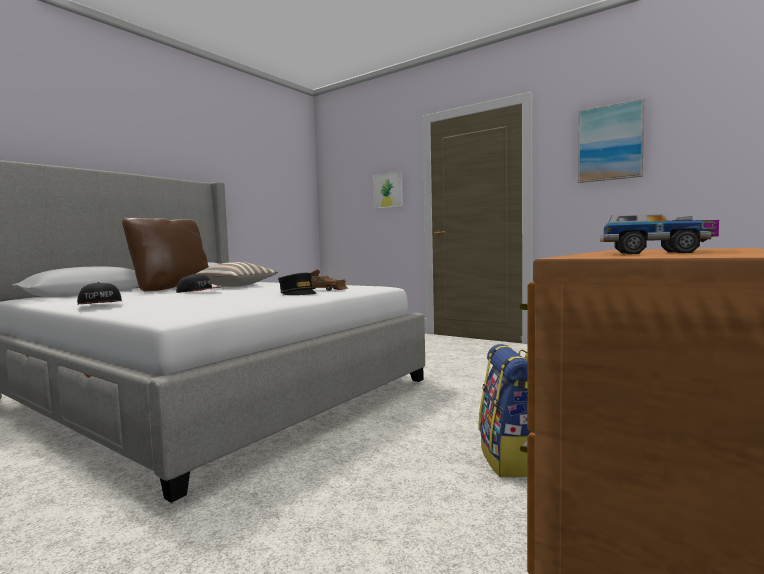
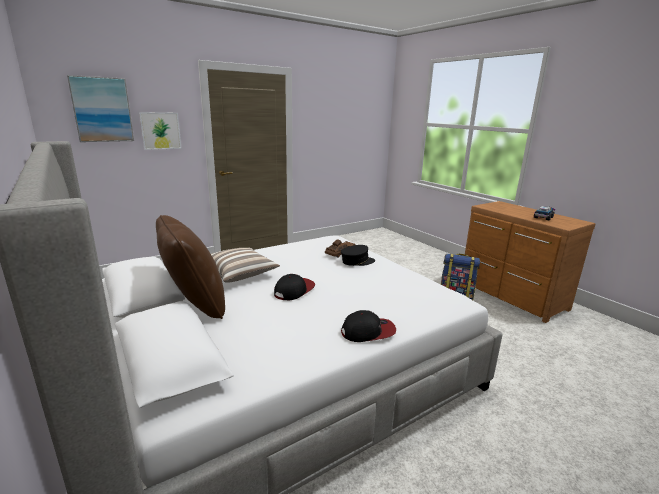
camera: 70 degrees left, 15 degrees up
picture [578,98,644,183] -> picture moved to [67,75,134,142]

